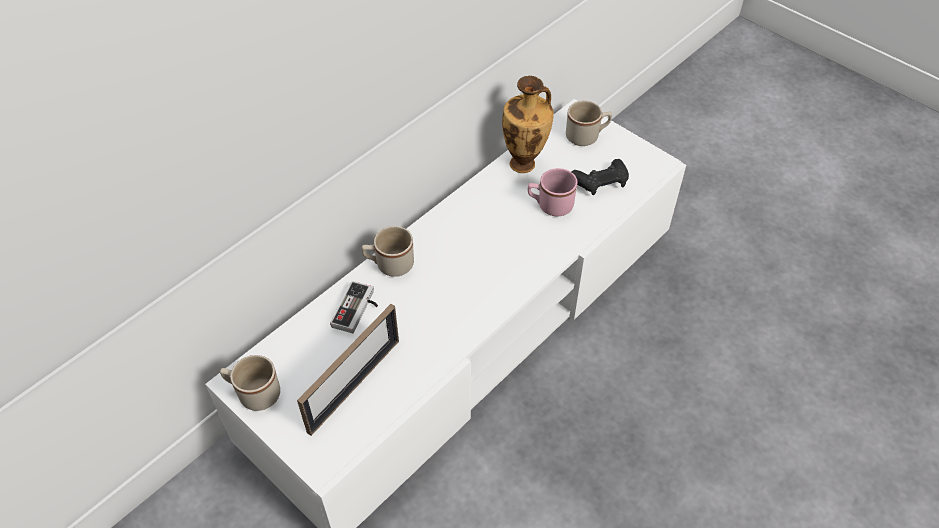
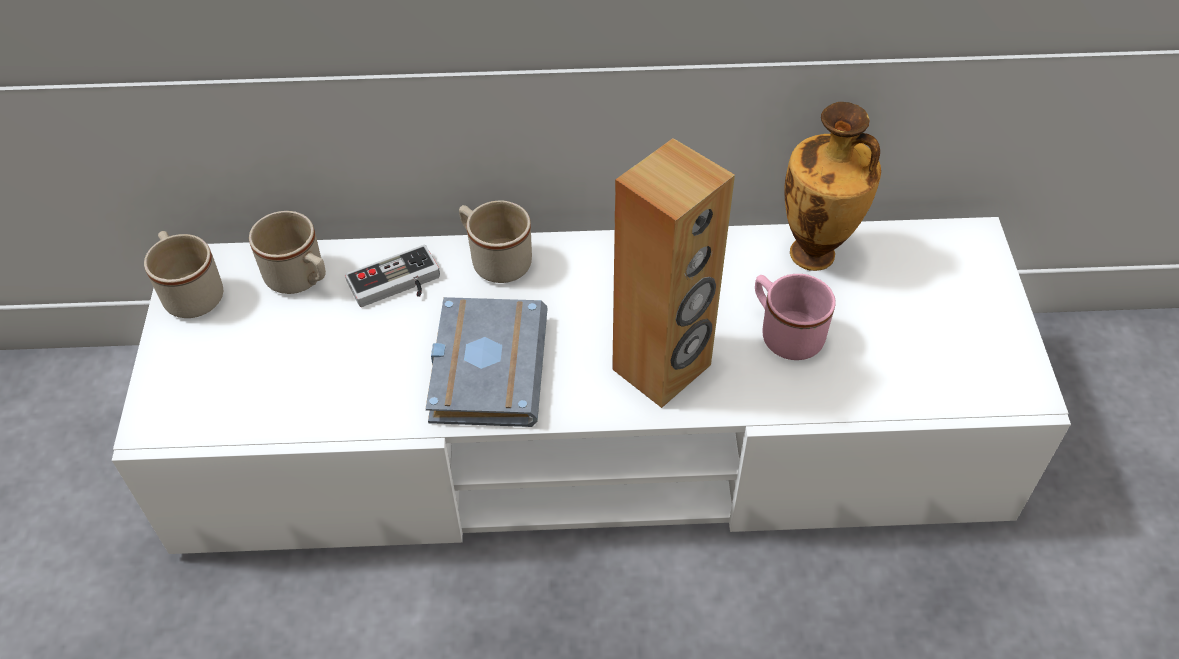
camera: 45 degrees right, 0 degrees up
picture frame [297,304,399,436] -> none
beige mug [566,100,612,146] -> beige mug moved to [249,211,326,294]
black game controller [571,159,629,195] -> none
none -> grey book [426,297,547,427]
none -> brown speaker [612,138,735,408]

